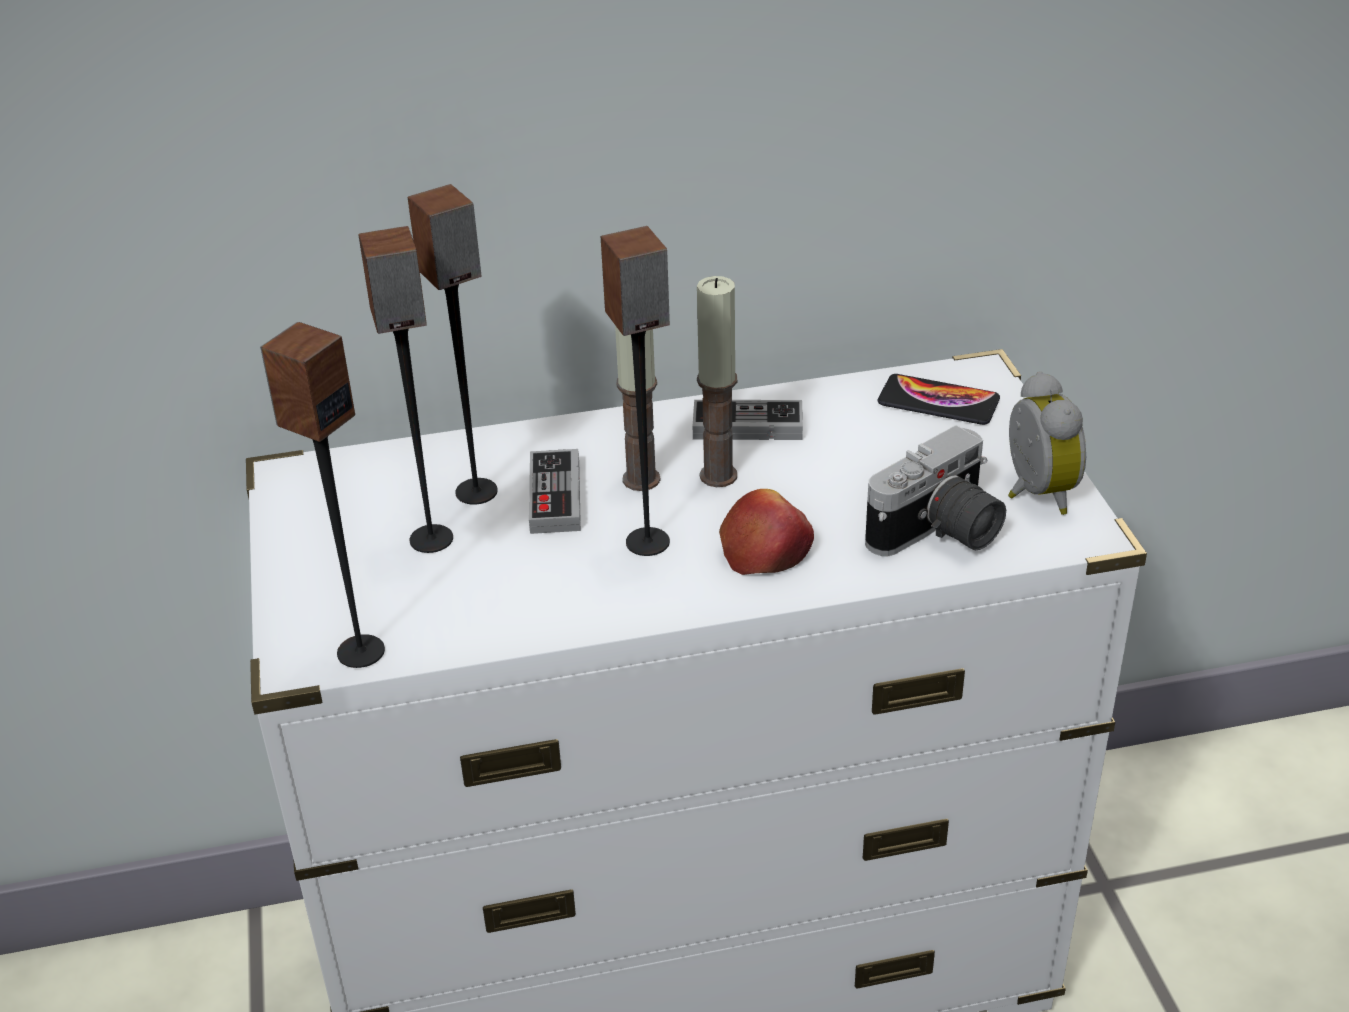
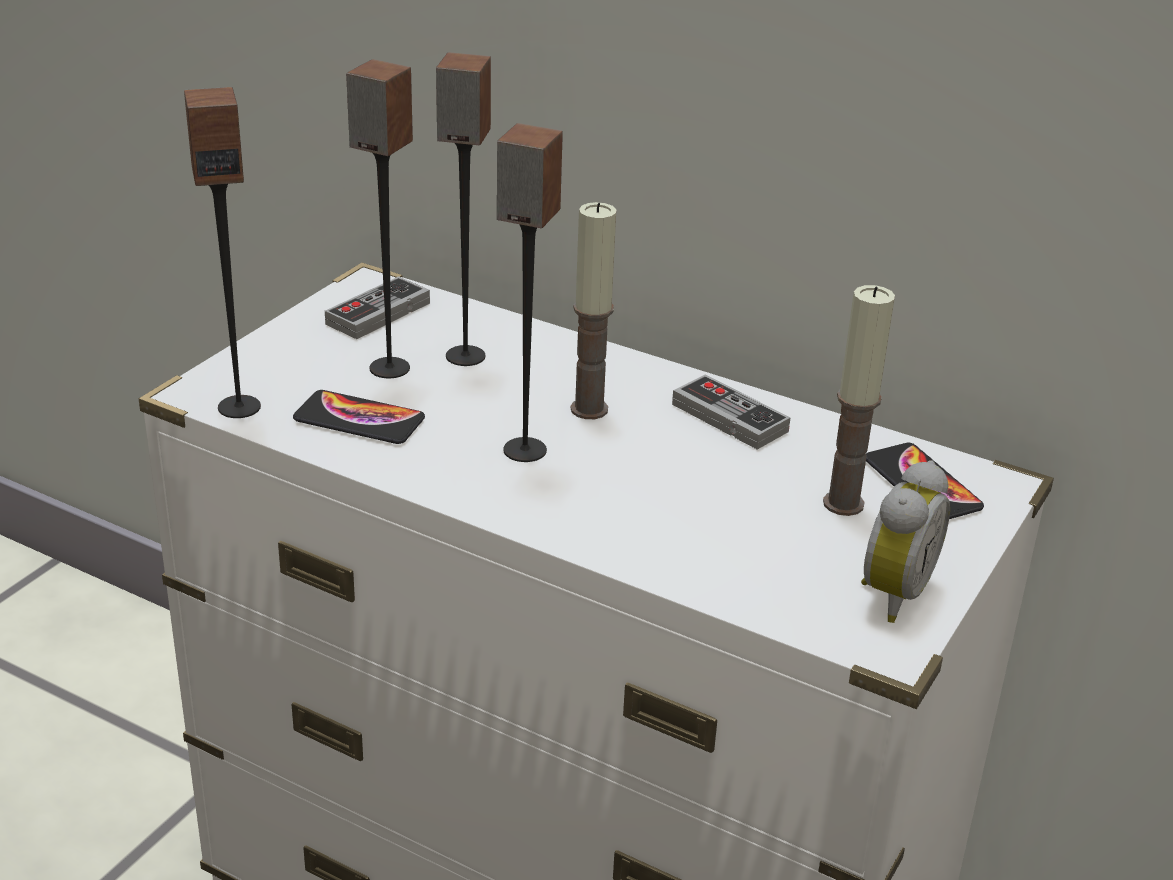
camera: 40 degrees right, 5 degrees down
game controller [529,449,581,534] -> game controller moved to [325,276,430,339]
candle [697,276,737,487] -> candle moved to [823,285,895,516]
apple [719,489,814,575] -> none
camera [865,425,1006,557] -> none
none -> phone [293,390,425,444]

